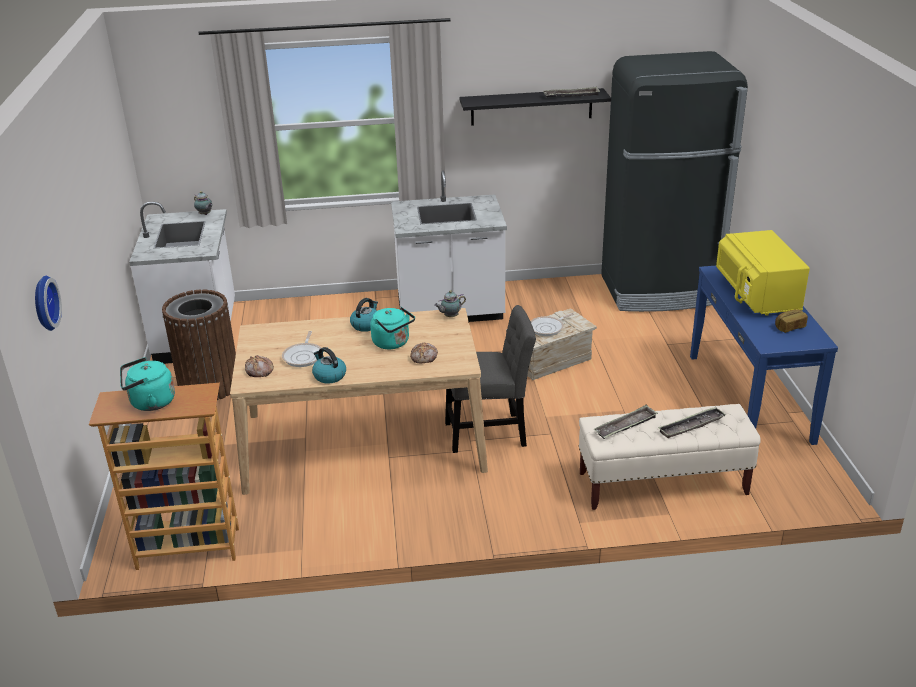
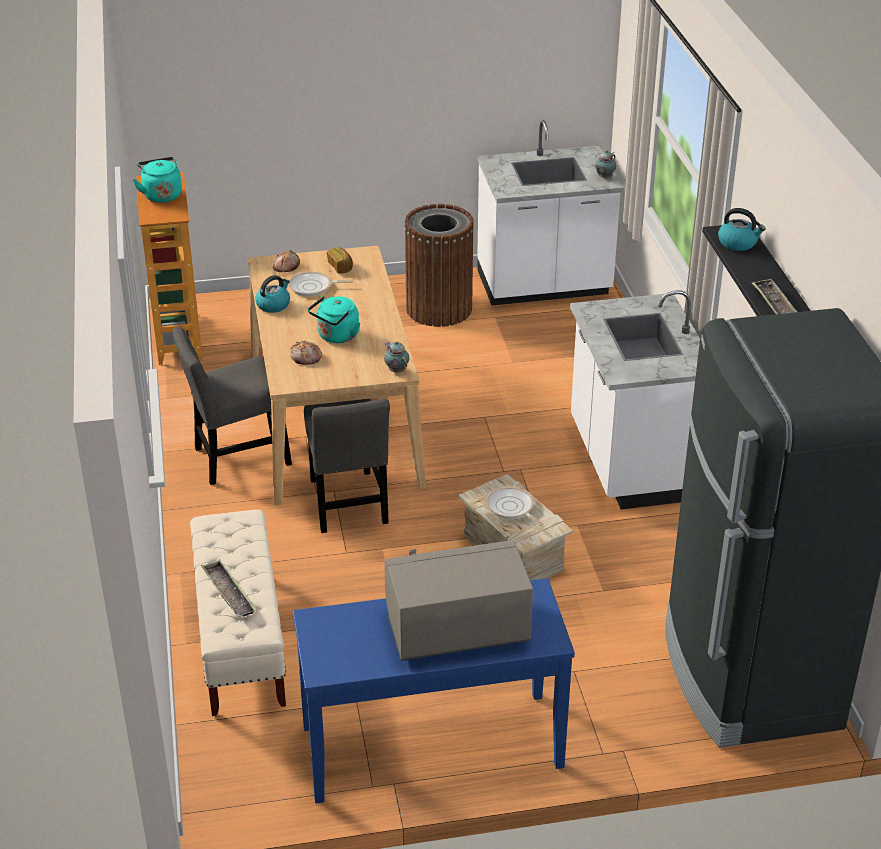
camera: 85 degrees right, 5 degrees up
wall clock [35,276,62,331] -> none
kettle [350,298,378,332] -> kettle moved to [718,208,766,251]
tray [594,405,658,439] -> none
yellow microwave [716,230,810,316] -> grey microwave [384,540,533,661]
bread [775,309,808,333] -> bread moved to [327,247,353,274]
none -> grey chair [172,327,292,485]

